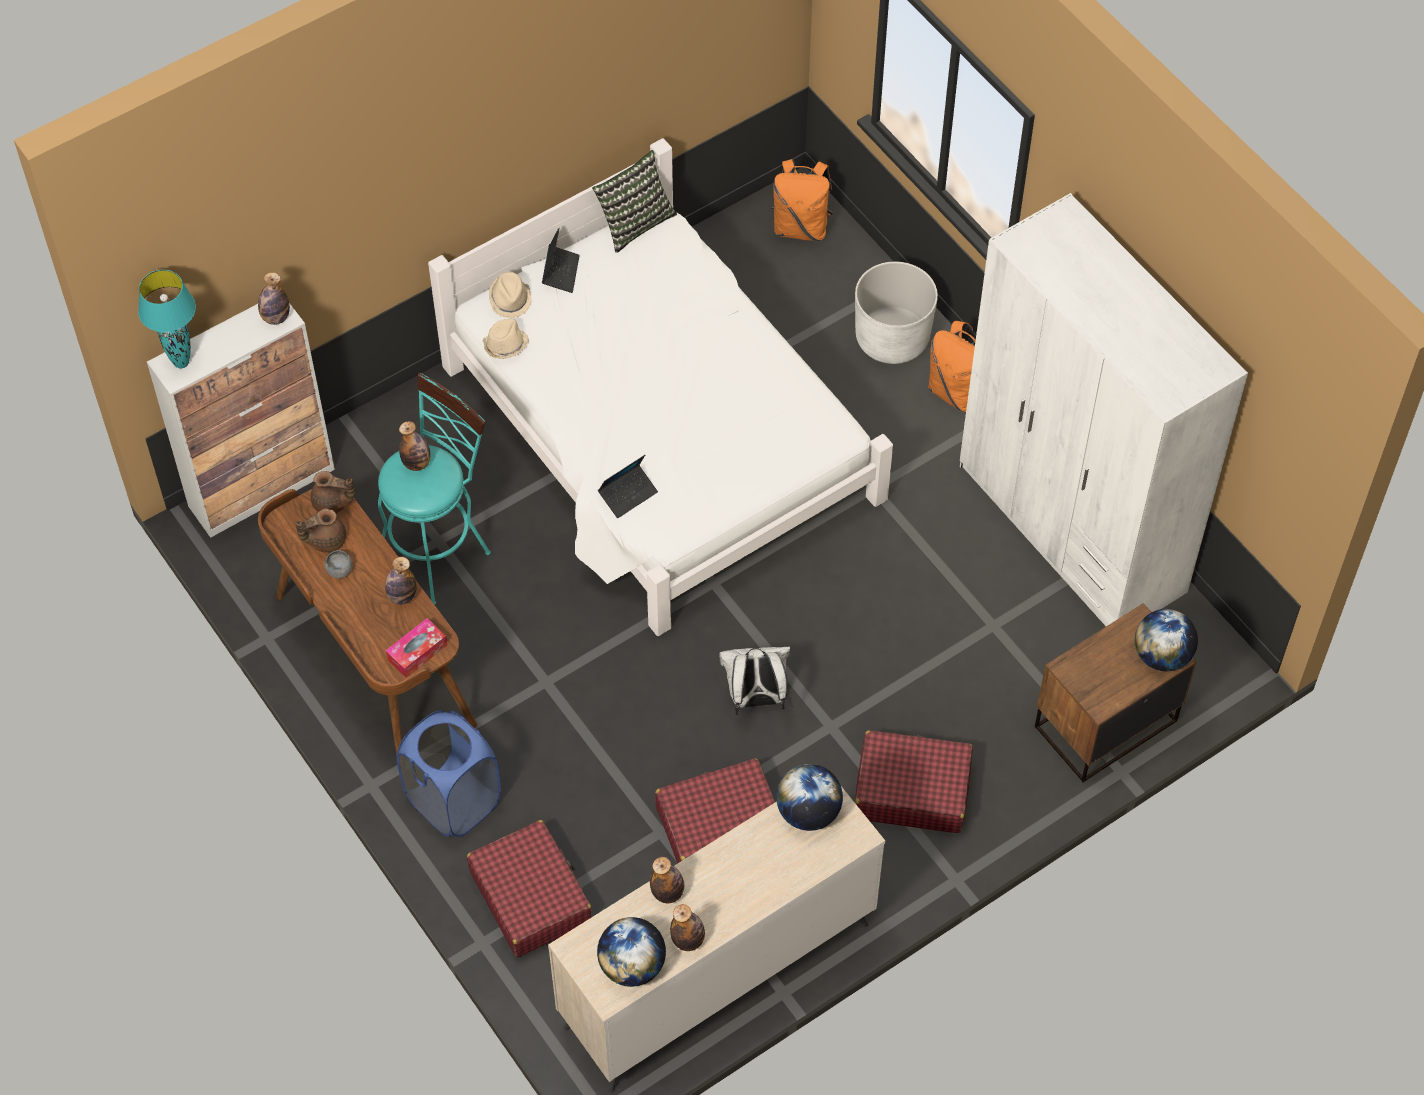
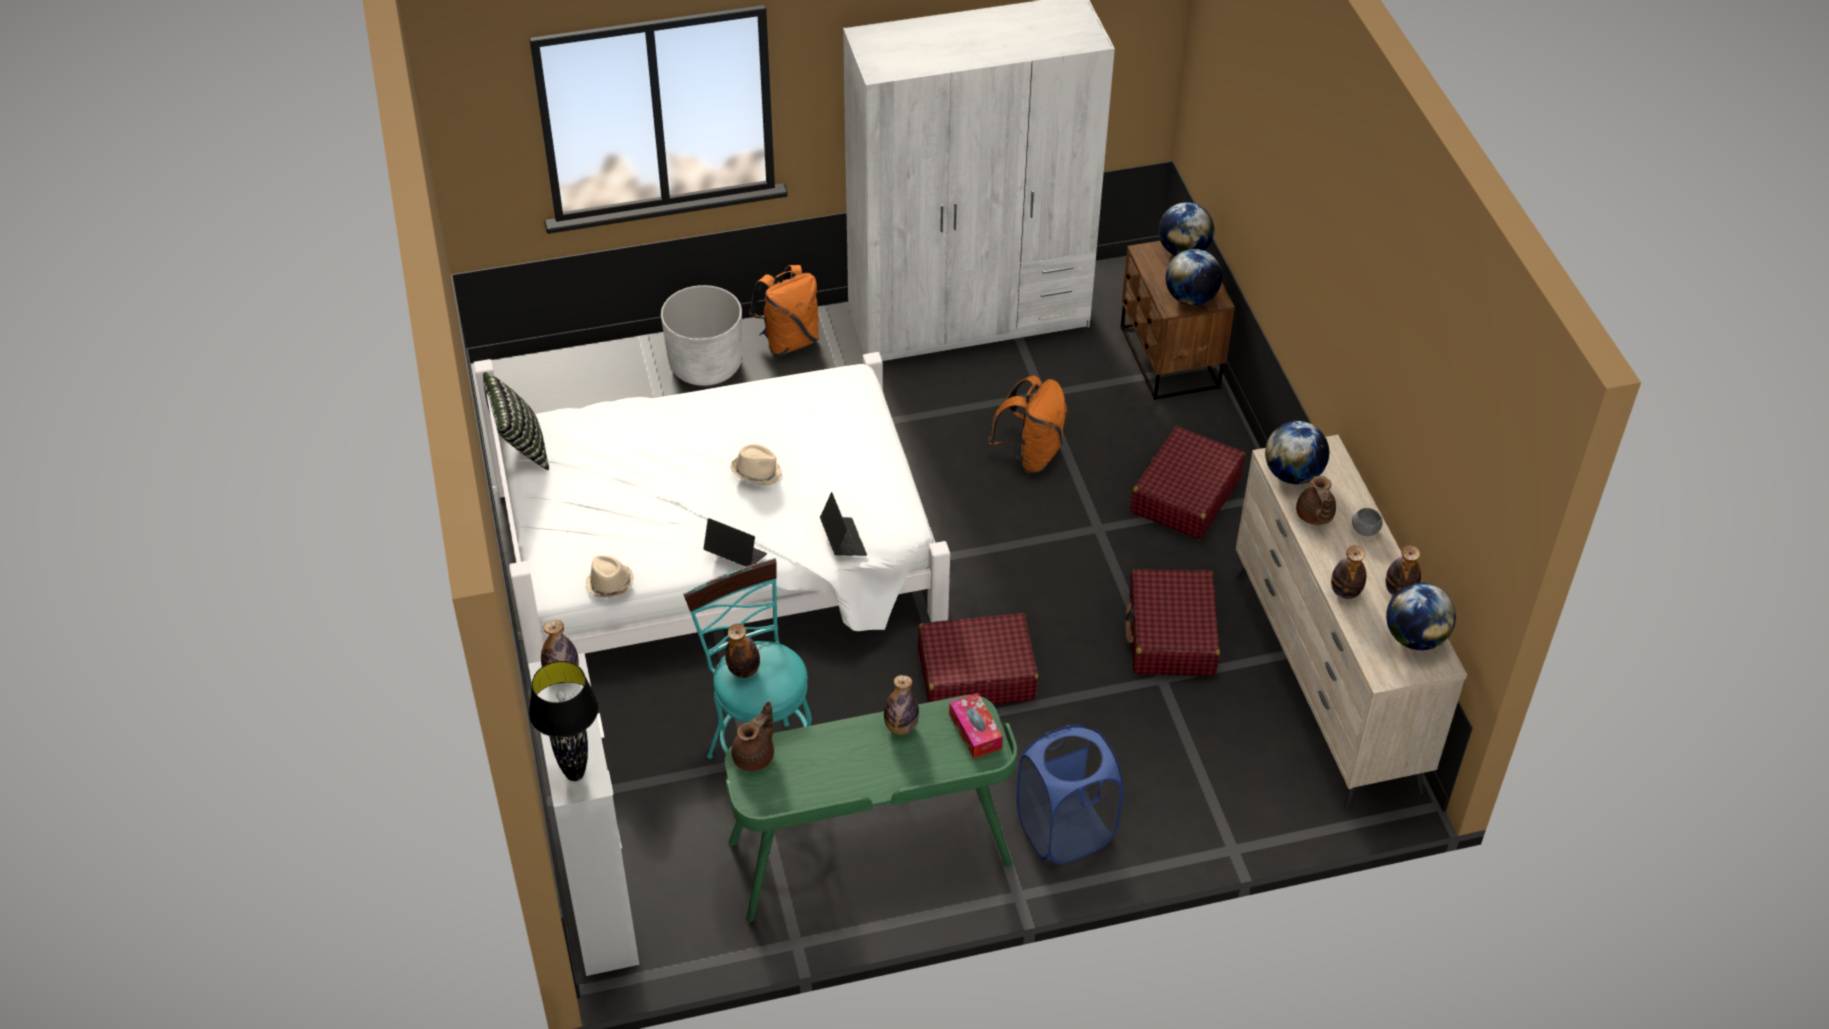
camera: 70 degrees left, 10 degrees down
turquoise table lamp [138,270,196,368] -> black table lamp [528,661,599,781]
brown desk [258,489,477,756] -> green desk [725,695,1017,923]
brown teapot [295,508,346,553] -> brown teapot moved to [1296,476,1336,525]
grey bowl [325,550,352,579] -> grey bowl moved to [1352,508,1383,536]
red suitcase [467,820,592,957] -> red suitcase moved to [918,613,1039,704]
beige hat [489,272,532,318] -> beige hat moved to [731,444,782,486]
laptop [542,228,580,293] -> laptop moved to [703,518,767,567]
white backpack [719,647,790,715] -> none
orange backpack [771,159,834,241] -> orange backpack moved to [988,375,1067,473]
none -> globe [1165,249,1222,305]

